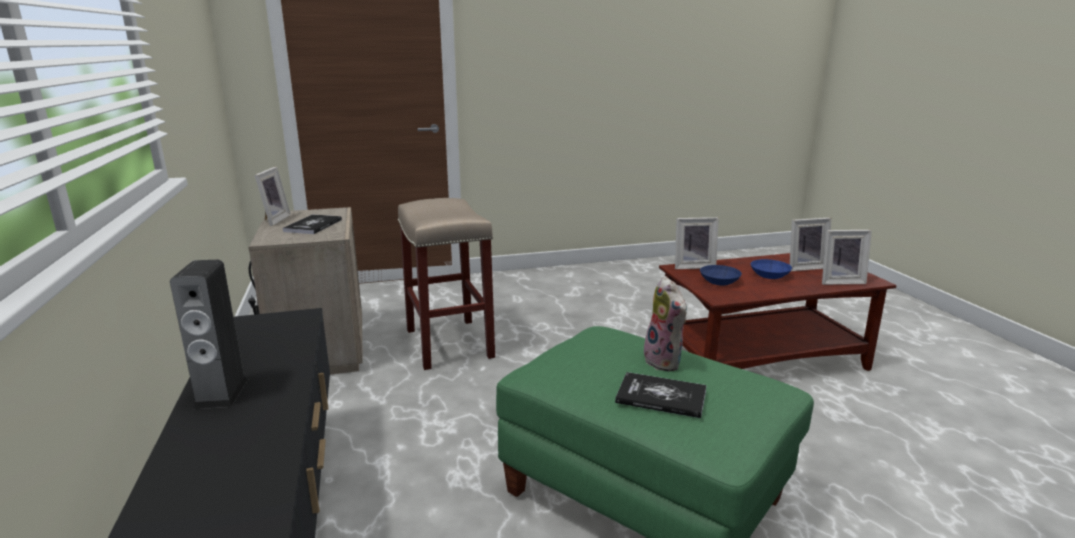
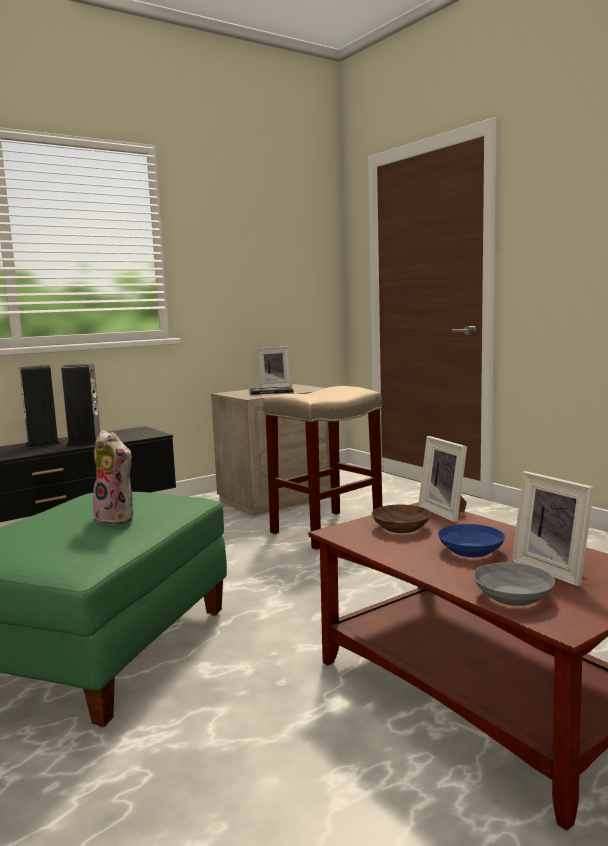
camera: 70 degrees right, 10 degrees down
book [615,372,707,418] -> none
plush toy [644,276,687,371] -> plush toy turned 105 degrees counterclockwise [93,430,133,525]
blue bowl [700,265,742,285] -> brown bowl [372,505,431,533]
picture frame [822,230,872,285] -> grey bowl [473,563,555,606]
none -> speaker [61,364,100,446]

